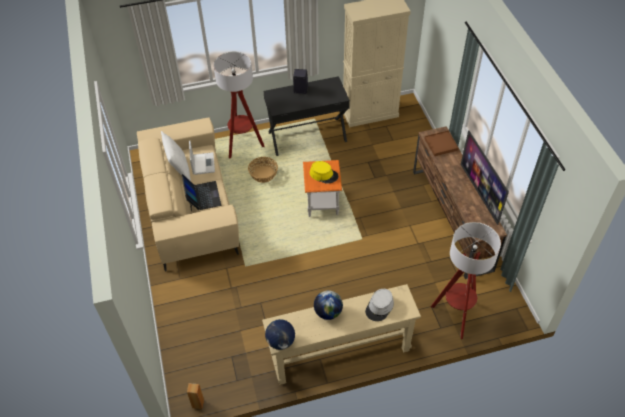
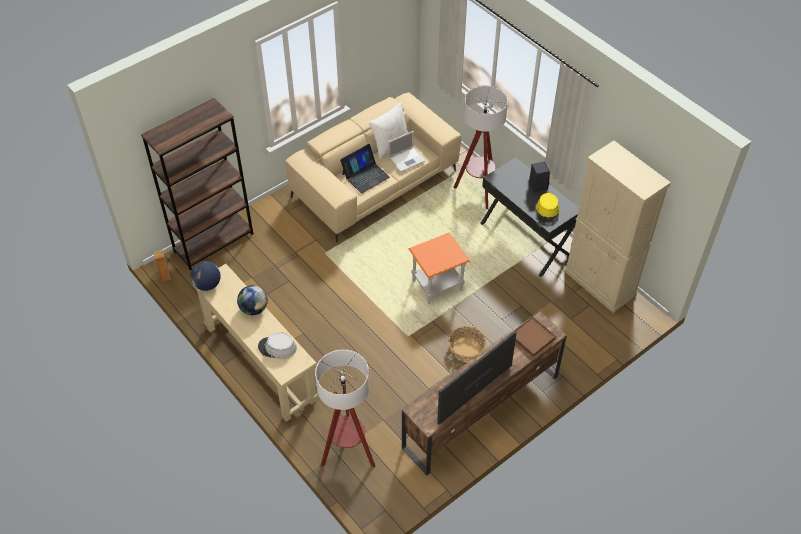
camera: 65 degrees right, 0 degrees up
basket [248,157,278,183] -> basket moved to [448,326,486,361]
yellow hat [310,161,338,184] -> yellow hat moved to [536,193,559,224]
none -> brown bookcase [141,98,253,270]

